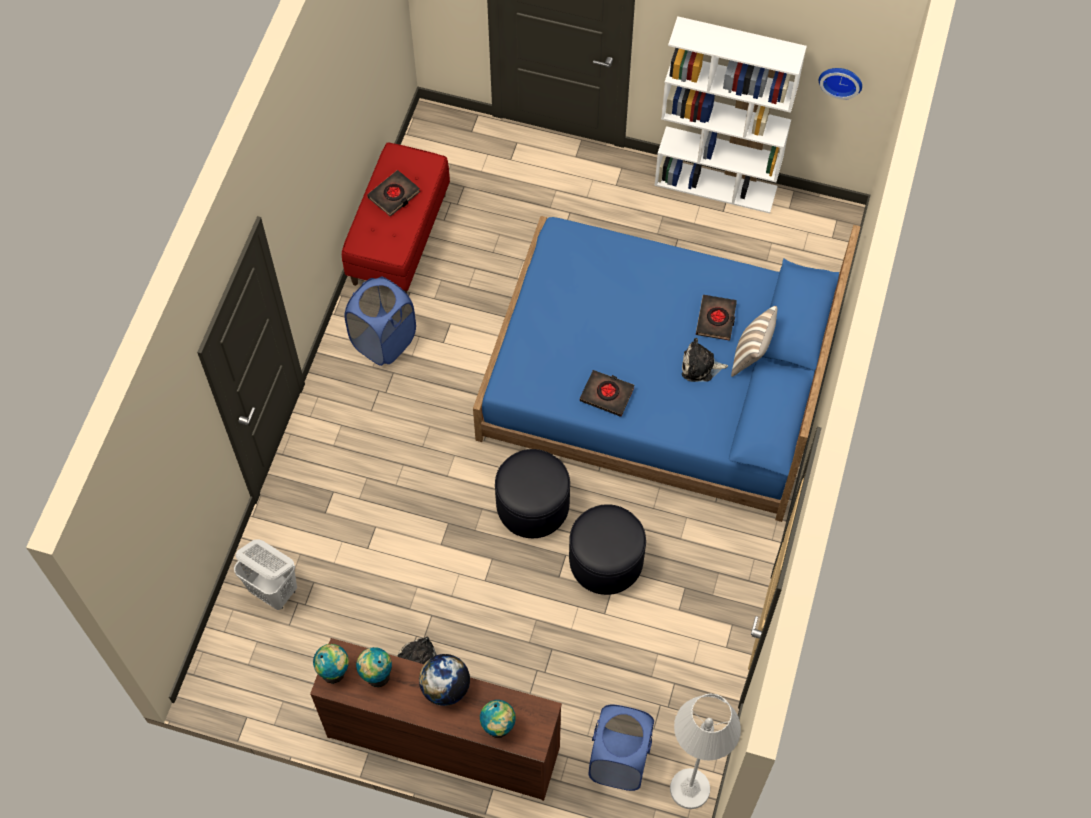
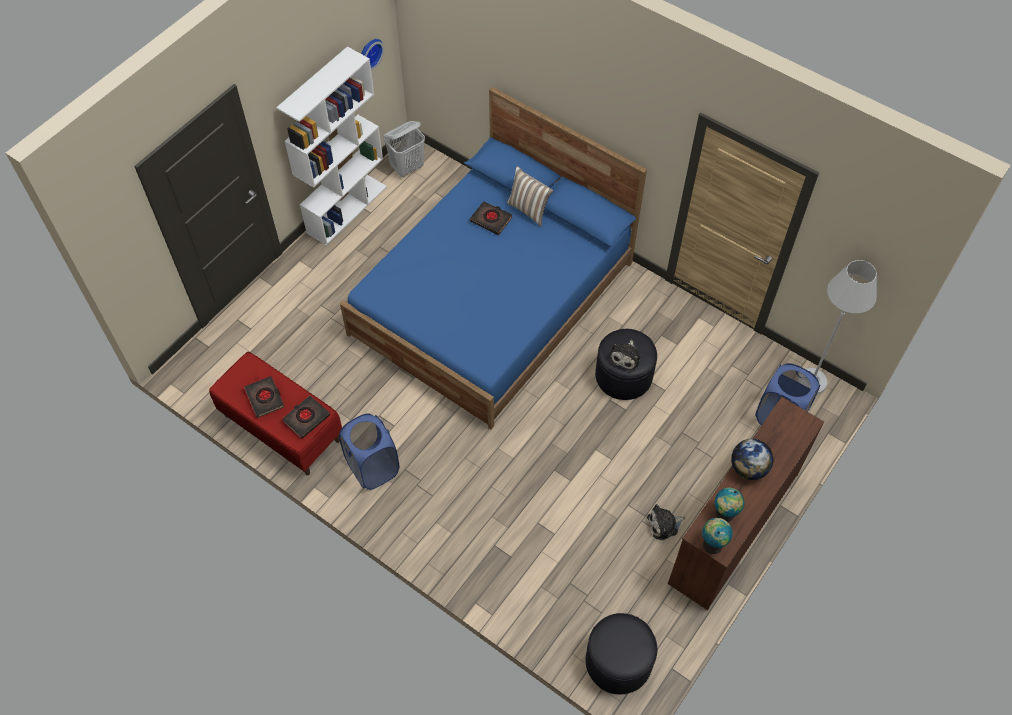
camera: 70 degrees left, 5 degrees down
white laundry basket [234,539,297,610] -> white laundry basket moved to [384,121,425,177]
globe [480,700,516,738] -> none
black ottoman [495,449,570,538] -> black ottoman moved to [586,613,657,694]
black book [580,370,635,417] -> black book moved to [282,396,330,439]
plush toy [682,338,728,382] -> plush toy moved to [609,340,641,371]

